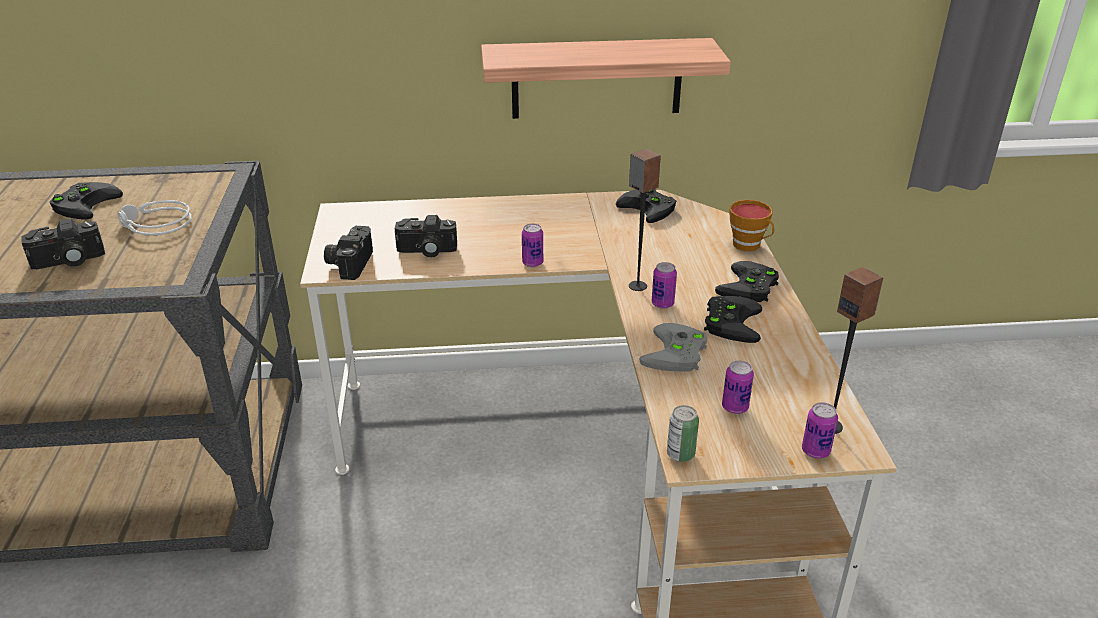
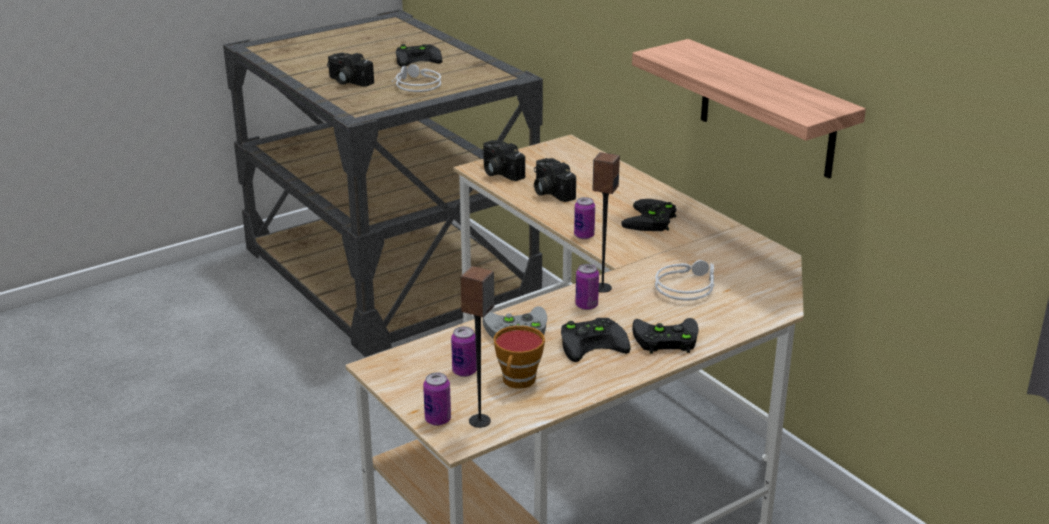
camera: 60 degrees right, 5 degrees down
camera [324,226,373,280] -> camera turned 105 degrees counterclockwise [481,140,525,181]
black game controller [616,189,676,223] -> black game controller moved to [621,199,677,231]
can [667,405,699,462] -> none
cup [729,200,774,251] -> cup moved to [493,325,545,389]
none -> grey headphones [655,260,715,301]

